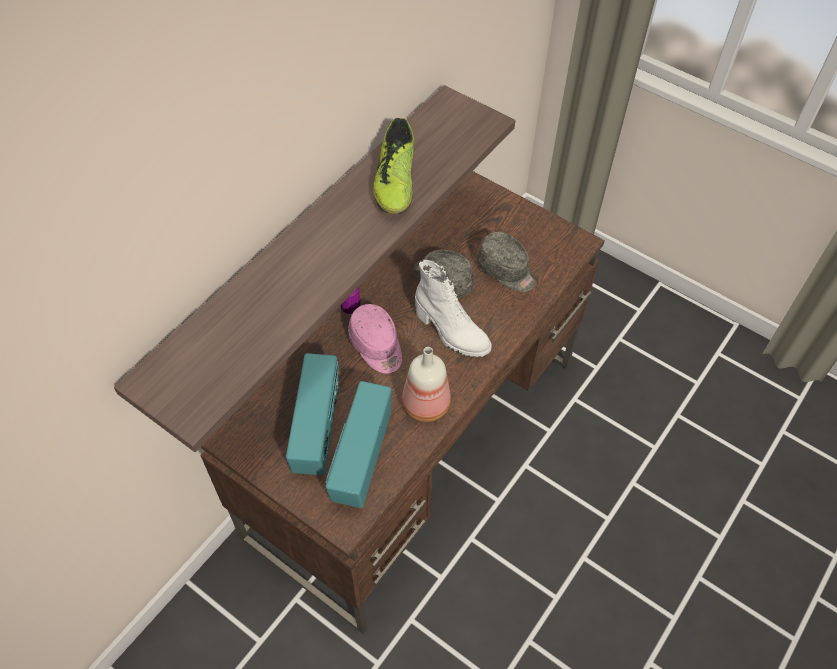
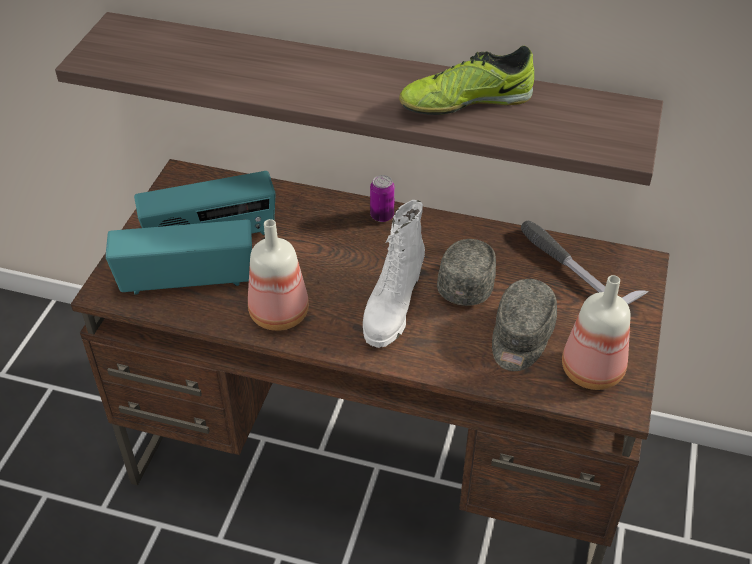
camera: 70 degrees right, 10 degrees down
pink cap [348,304,402,374] -> none
none -> hammer [521,221,649,304]
none -> bottle [562,275,630,390]

